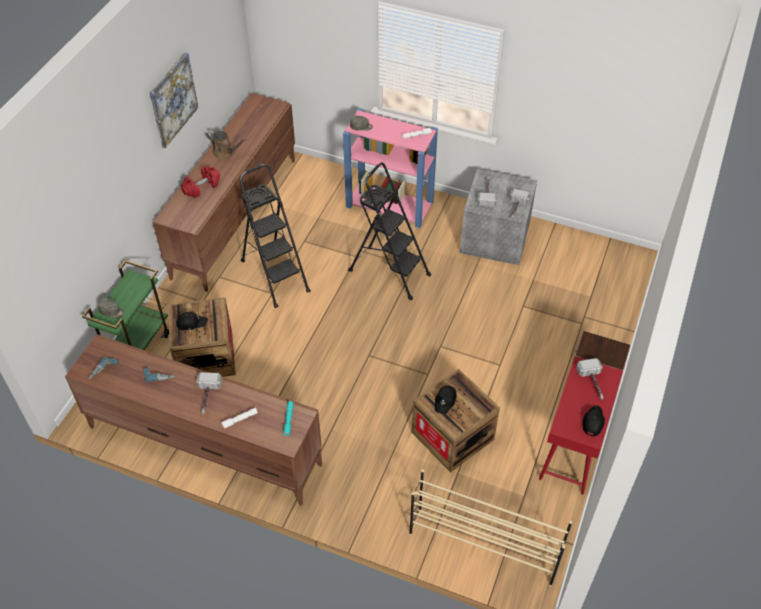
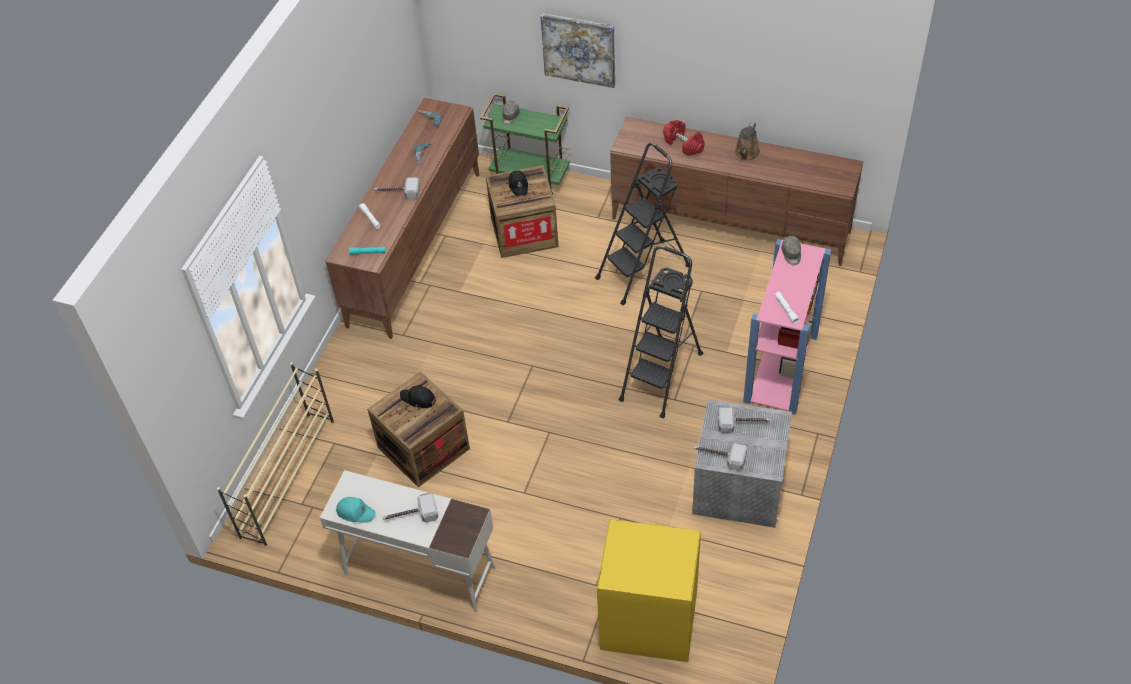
camera: 90 degrees right, 0 degrees up
picture [149,52,198,148] -> picture moved to [541,13,615,88]
red desk [539,331,631,495] -> white desk [320,470,495,612]
black cap [583,405,605,436] -> turquoise cap [336,497,376,523]
none -> yellow washing machine [597,519,701,662]

